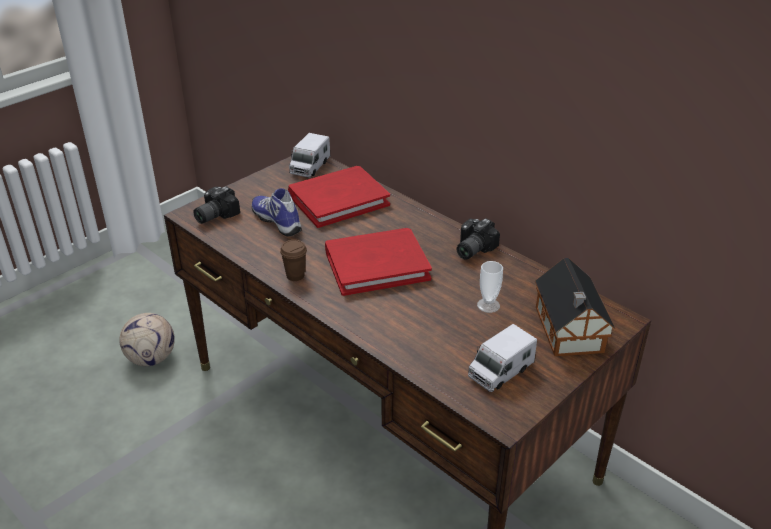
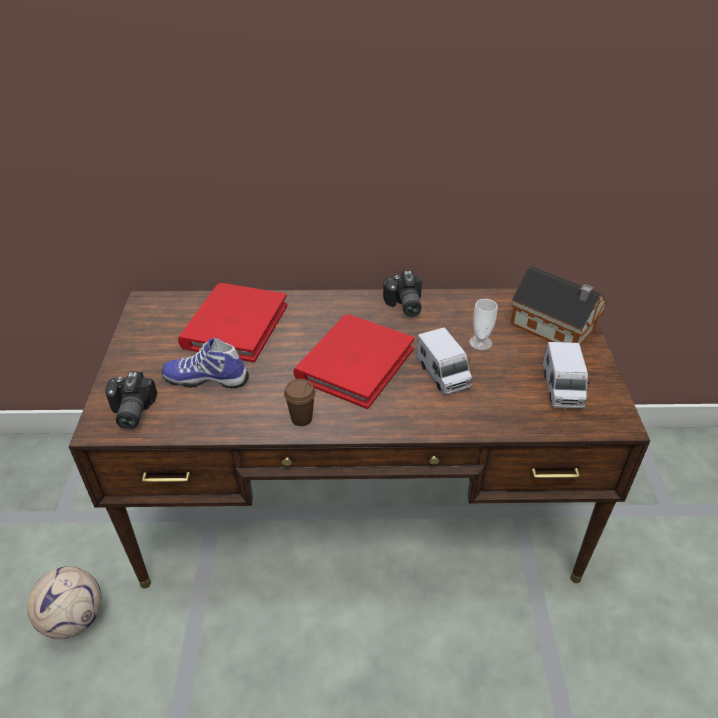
camera: 45 degrees left, 5 degrees up
toy truck [289,133,331,178] -> toy truck moved to [416,327,472,395]

